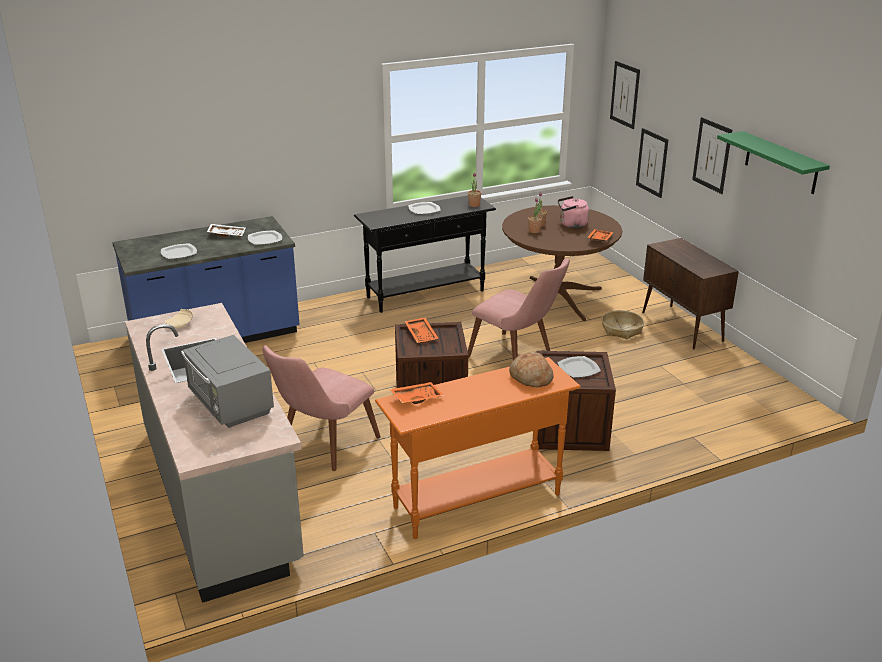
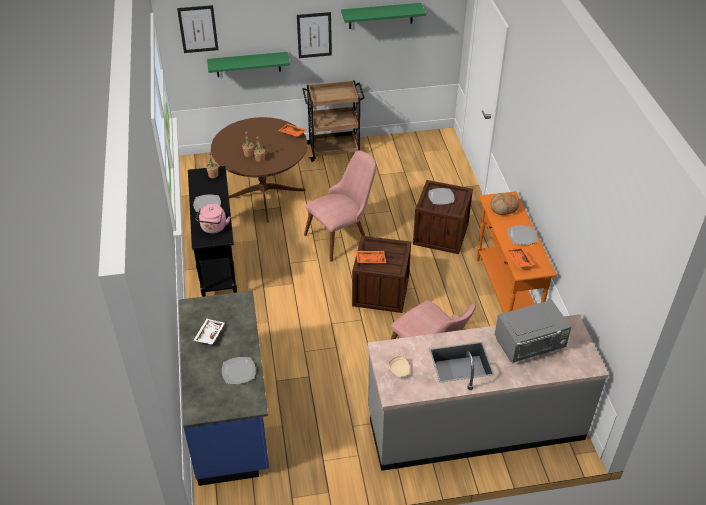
camera: 75 degrees left, 15 degrees up
plate [248,230,282,245] -> plate moved to [508,225,537,245]
pink kettle [558,196,589,228] -> pink kettle moved to [196,204,230,234]
basket [602,310,644,339] -> none
picture [636,128,668,198] -> green shelf [207,52,290,77]
brown cabinet [642,238,739,350] -> brown cart [302,80,365,162]

